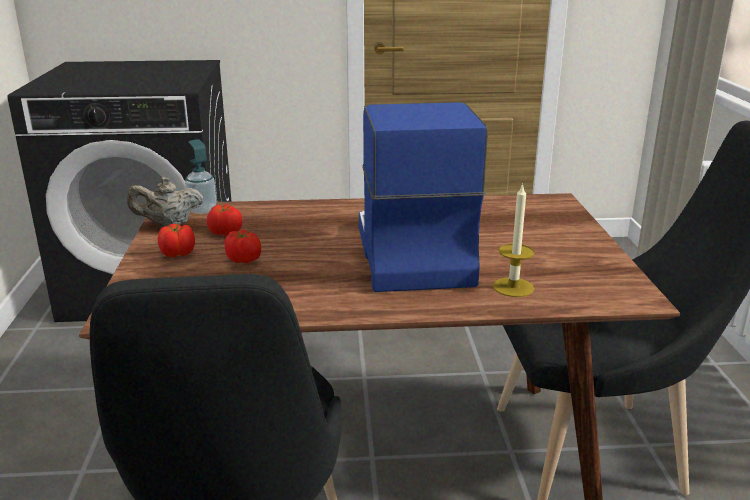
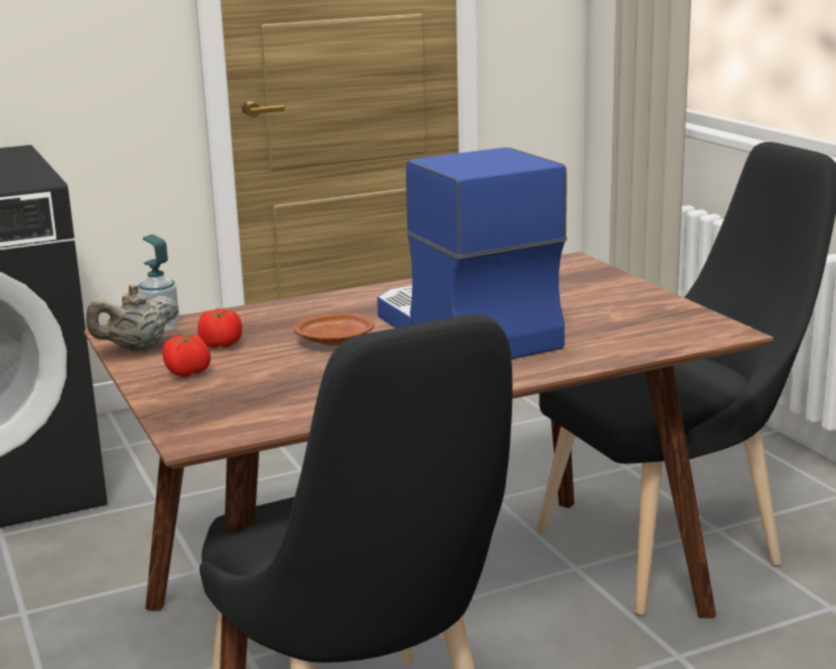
camera: 20 degrees left, 5 degrees down
tomato [224,230,261,263] -> none
candle [493,183,535,297] -> none
none -> brown plate [293,312,375,346]

